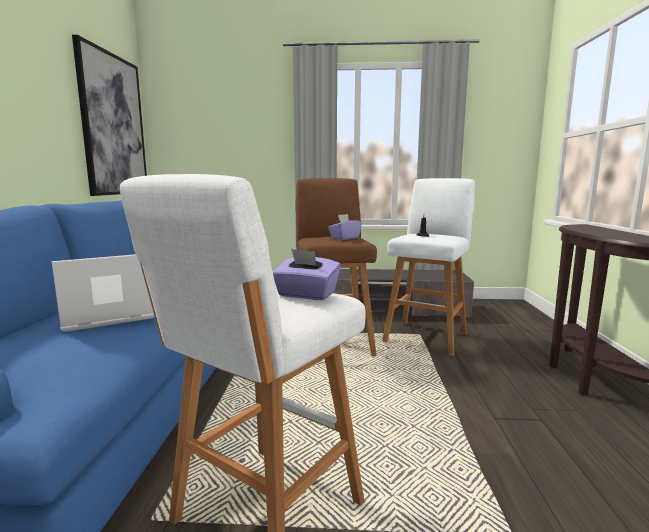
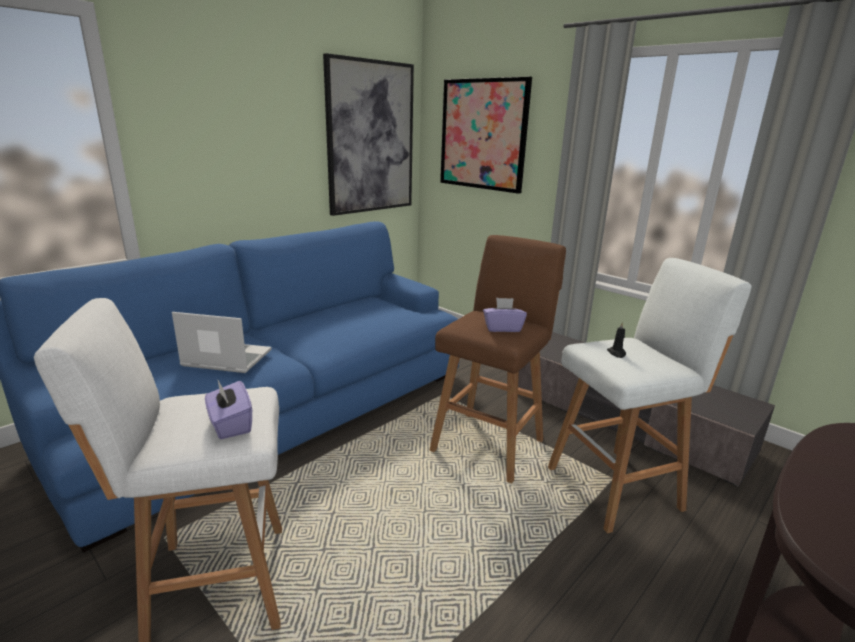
camera: 40 degrees right, 10 degrees up
none -> picture [440,77,532,194]

